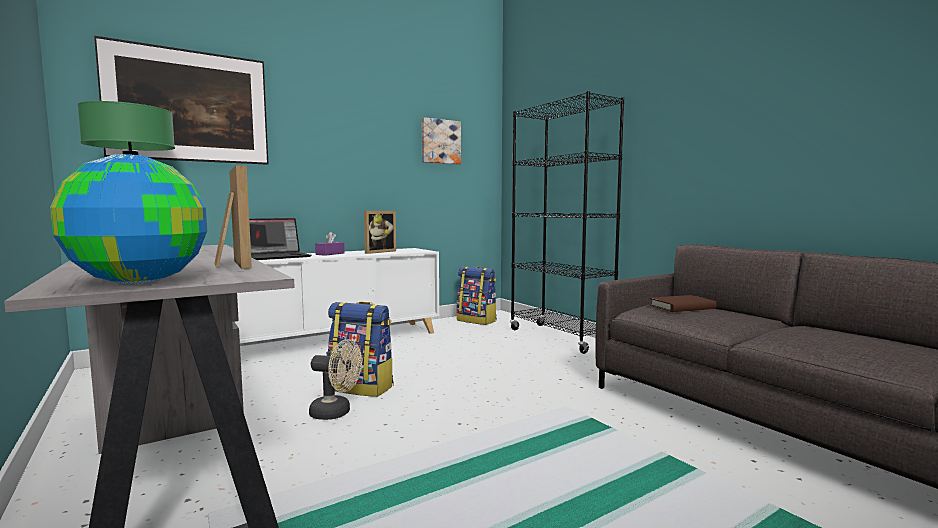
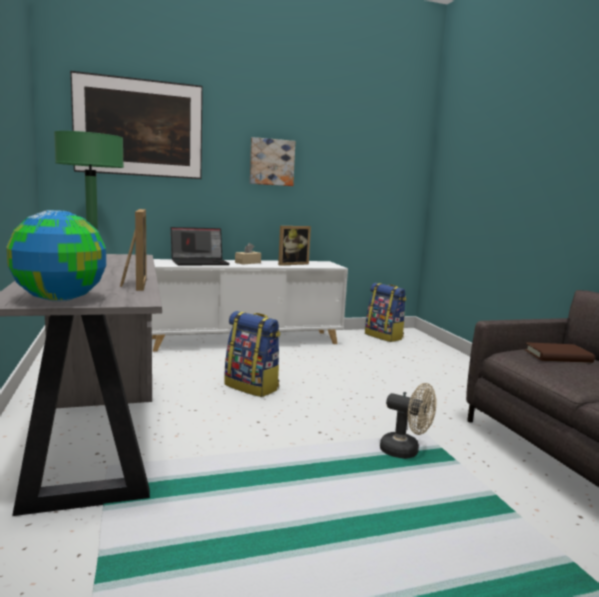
camera: 15 degrees right, 5 degrees up
beige fan [309,339,362,420] -> beige fan moved to [380,383,437,459]
purple tissue box [315,232,345,256] -> beige tissue box [235,243,261,264]
picture [422,117,461,164] -> picture moved to [250,137,295,186]
black bookcase [510,91,624,354] -> none

